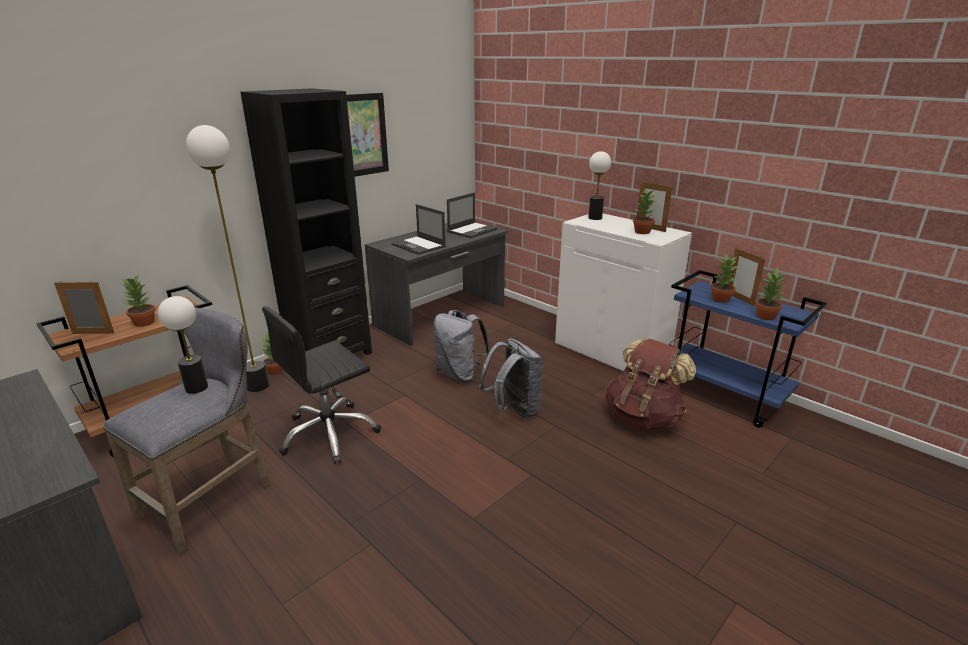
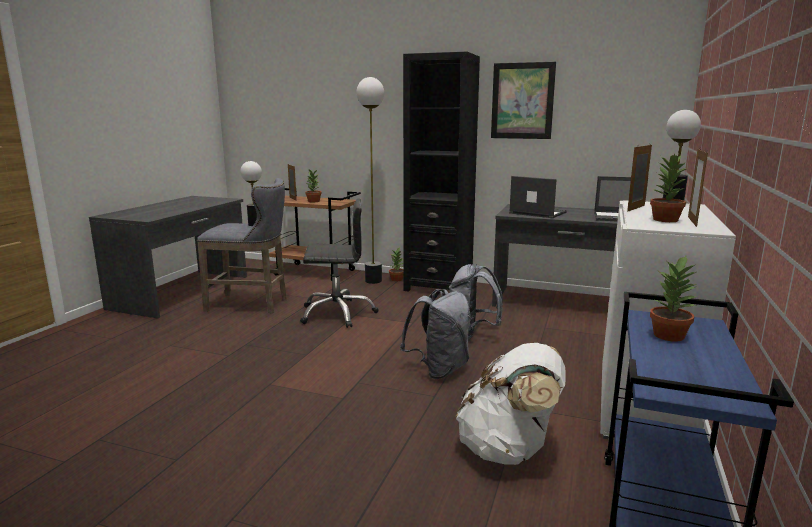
camera: 65 degrees right, 10 degrees down
black office chair [262,306,381,464] -> black office chair turned 150 degrees clockwise [300,198,379,328]
laptop [391,204,446,255] -> laptop turned 105 degrees clockwise [509,176,567,218]
brown backpack [605,339,696,430] -> white backpack [456,343,566,465]
picture frame [728,248,765,306] -> picture frame moved to [627,144,652,212]
potted plant [755,268,786,320] -> none

